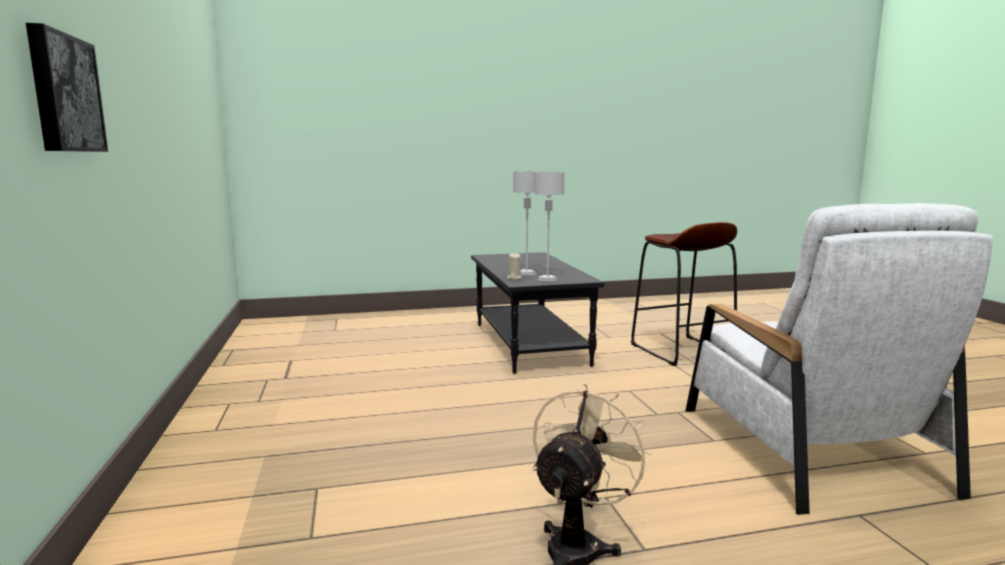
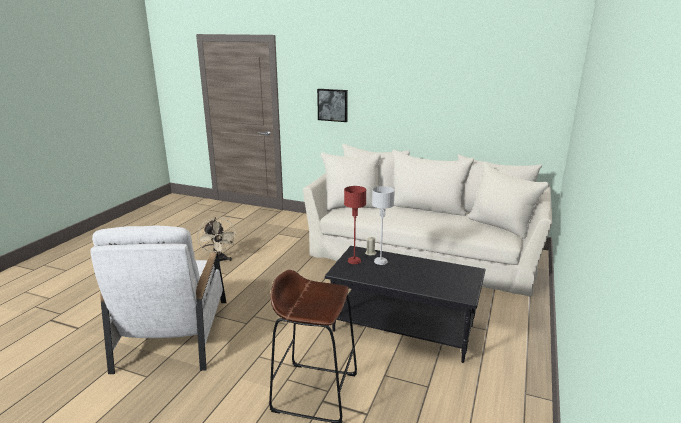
camera: 125 degrees right, 10 degrees up
grey table lamp [534,172,565,282] -> red table lamp [344,186,366,264]
white armchair [685,203,993,515] -> white armchair turned 120 degrees counterclockwise [90,226,227,374]
none -> beige sofa [303,144,552,297]

